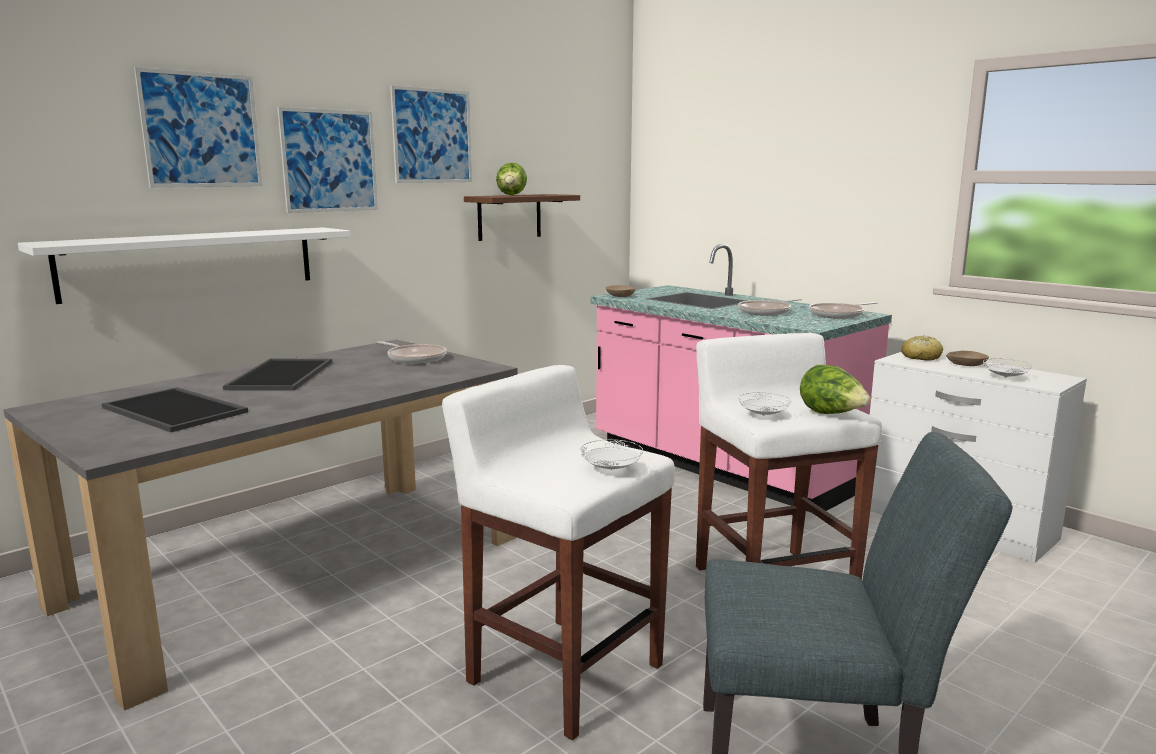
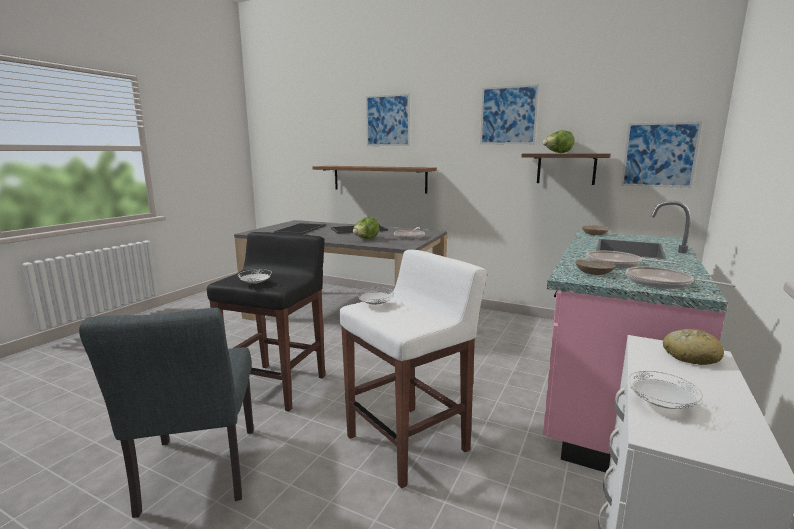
camera: 70 degrees right, 0 degrees up
white shelf [18,227,350,304] -> brown shelf [313,166,437,194]
picture [277,107,378,213] -> picture moved to [621,121,703,188]
white stool [442,365,675,740] -> black stool [207,232,325,412]
lettuce [800,365,871,414] -> lettuce moved to [353,217,380,239]
beige bowl [946,351,989,366] -> beige bowl moved to [575,260,616,275]

